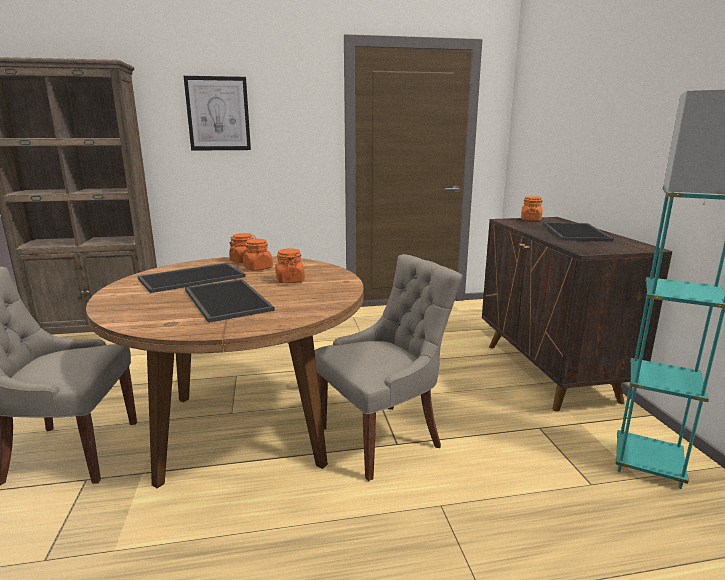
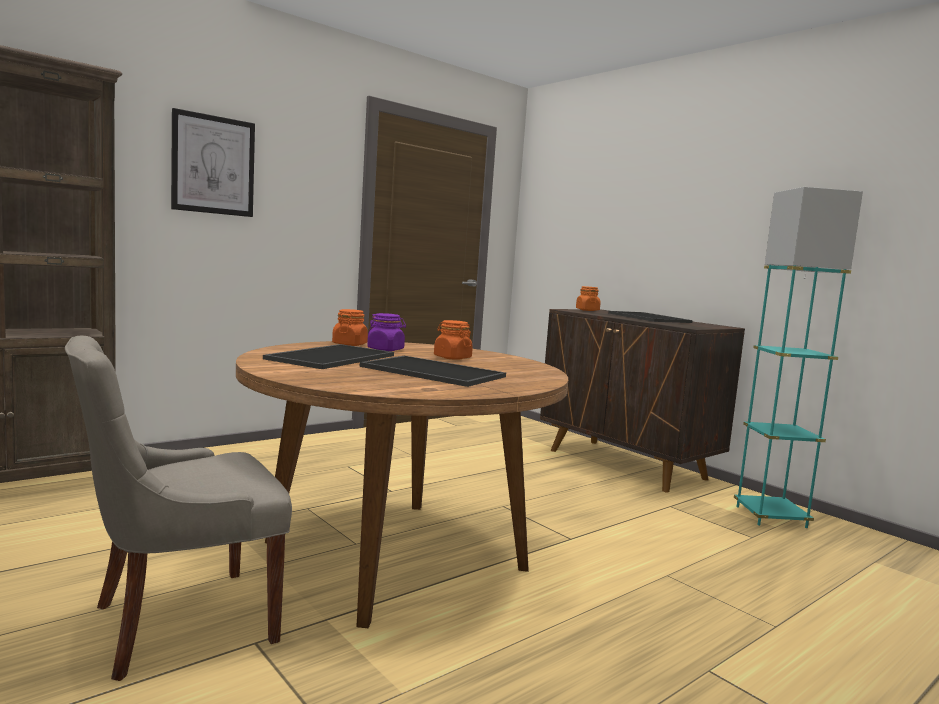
camera: 30 degrees left, 10 degrees down
orange jar [243,239,273,270] -> purple jar [367,313,406,351]
grey chair [314,254,463,481] -> none

